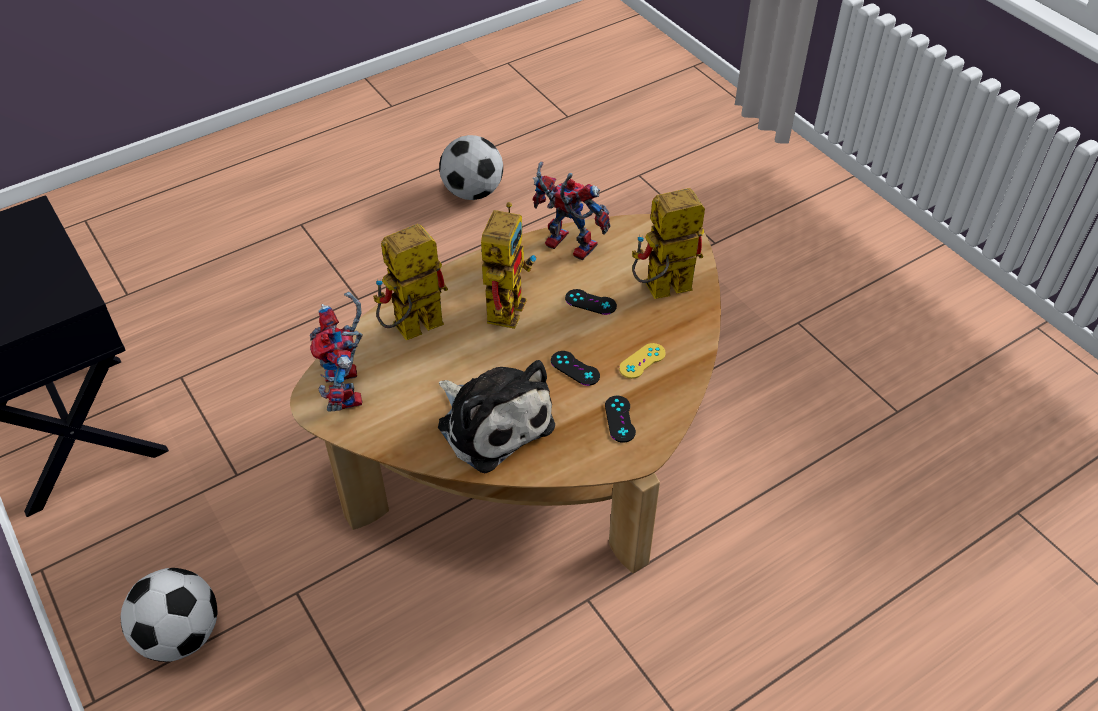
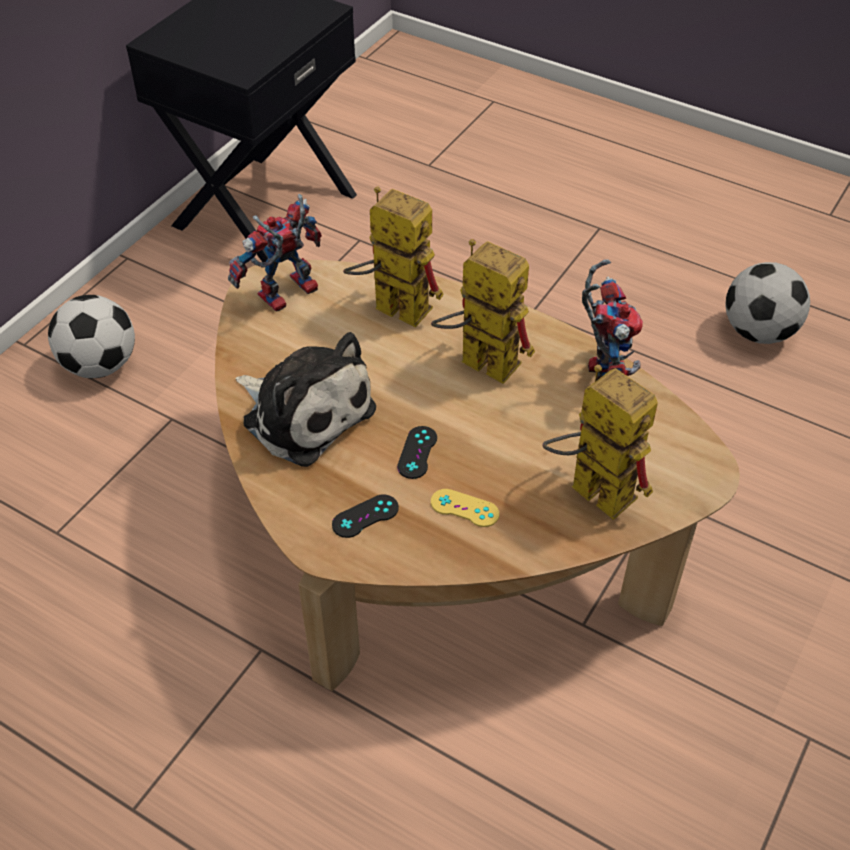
camera: 65 degrees right, 0 degrees up
plush toy [438,360,555,473] -> plush toy turned 75 degrees counterclockwise [235,332,376,467]
toy robot [481,202,536,329] -> toy robot turned 135 degrees counterclockwise [431,239,535,384]
black game controller [565,289,617,315] -> none

